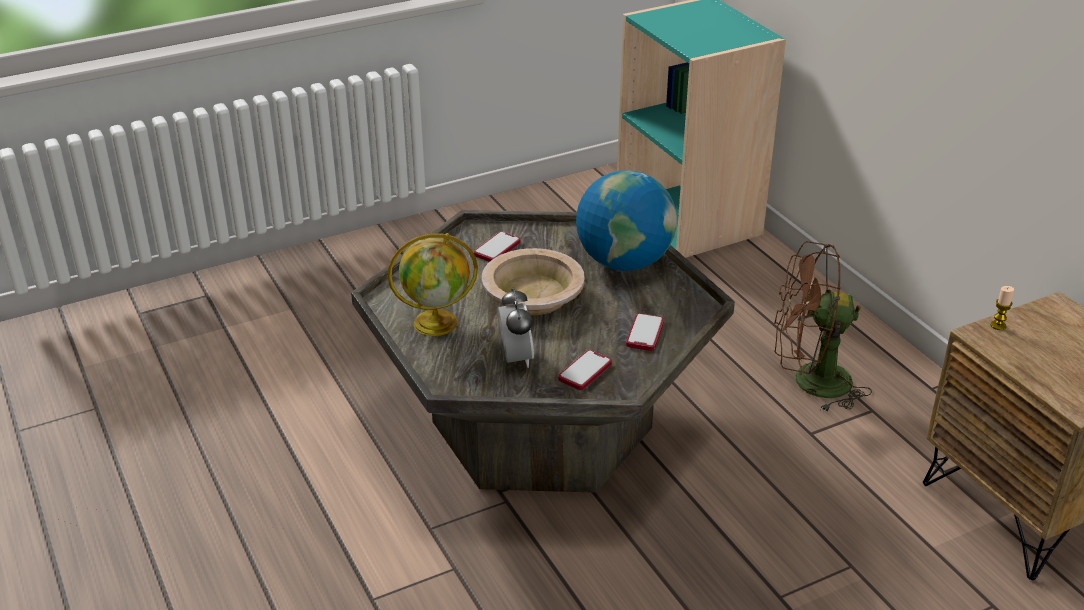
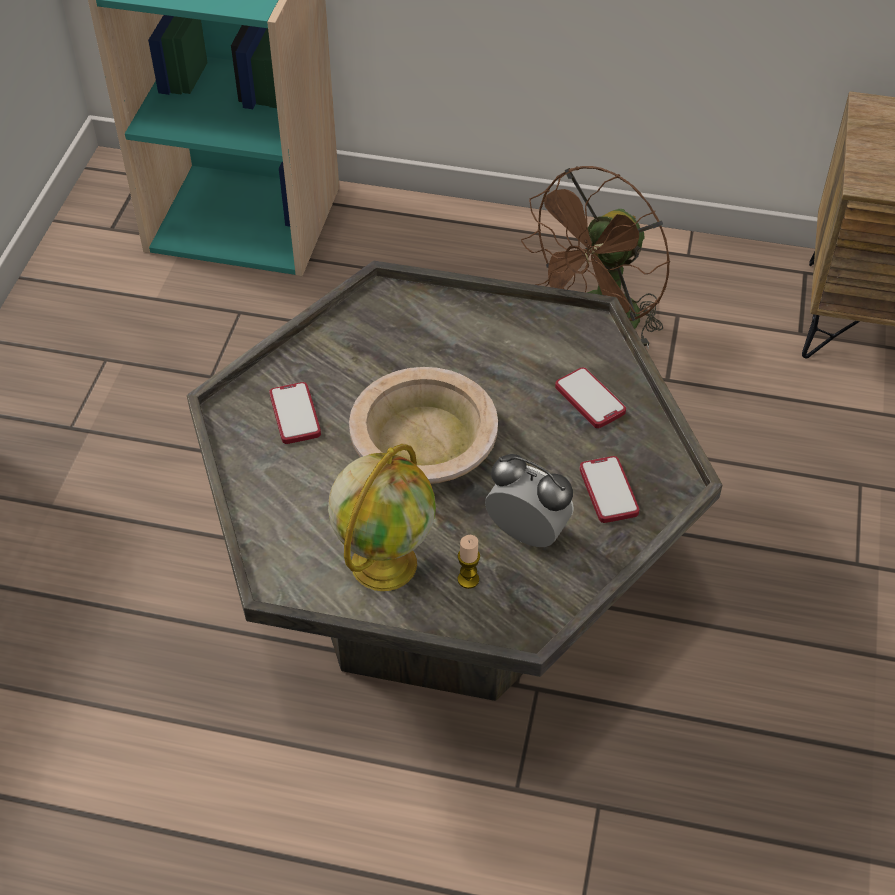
camera: 50 degrees left, 15 degrees up
globe [576,171,677,271] -> none
candle [991,286,1014,330] -> candle moved to [458,535,480,589]

